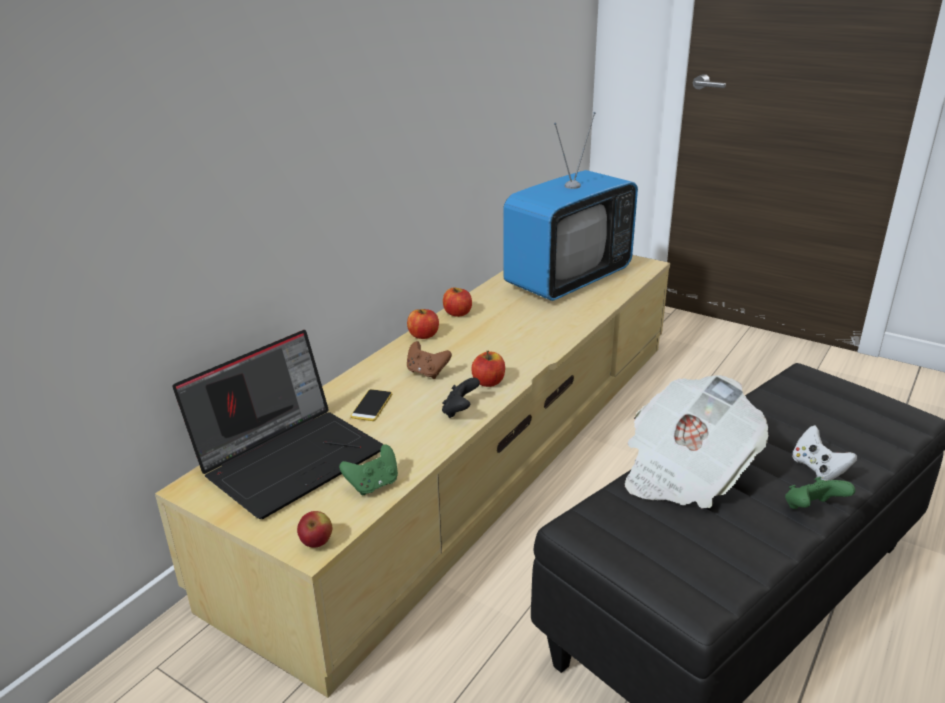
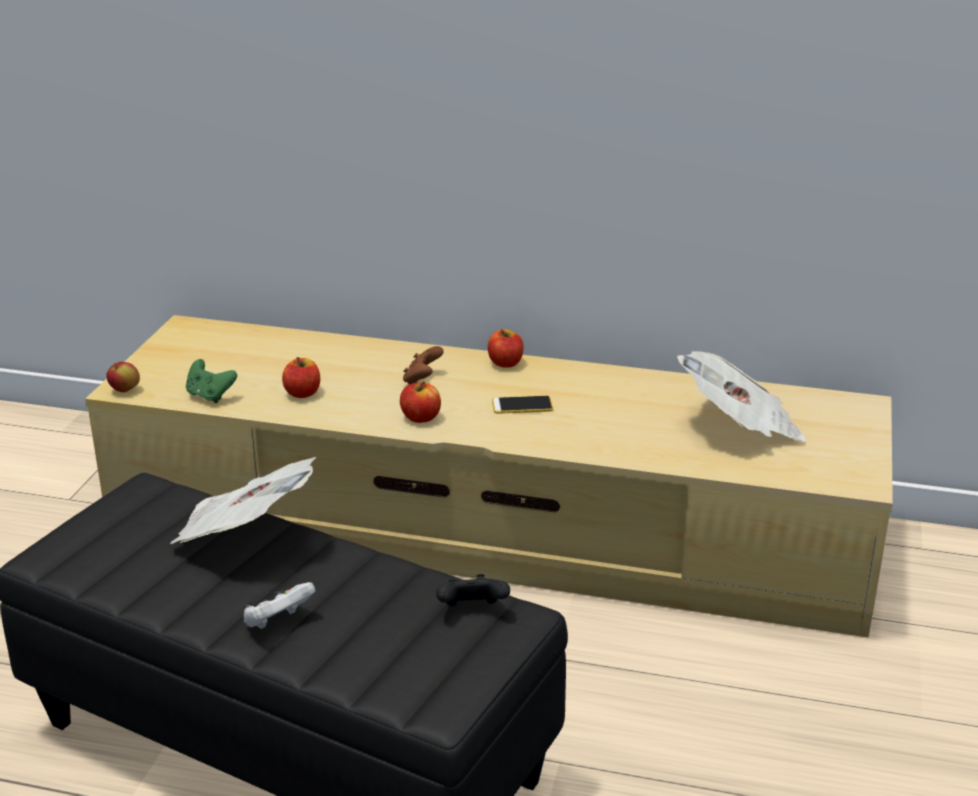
camera: 70 degrees right, 0 degrees up
laptop [173,330,383,519] -> none
phone [350,389,392,421] -> phone moved to [492,396,553,414]
black game controller [442,378,480,418] -> black game controller moved to [436,574,510,606]
apple [443,287,472,317] -> apple moved to [282,357,320,398]
television [503,112,638,301] -> newspaper [677,351,807,441]
green game controller [785,477,855,509] -> none

